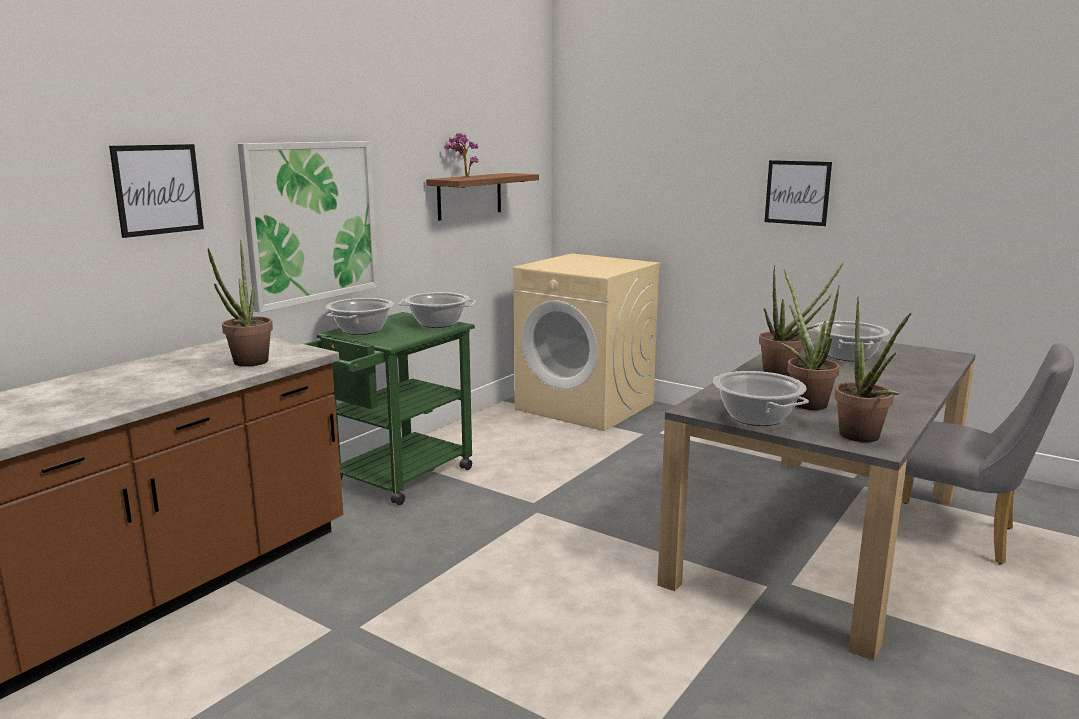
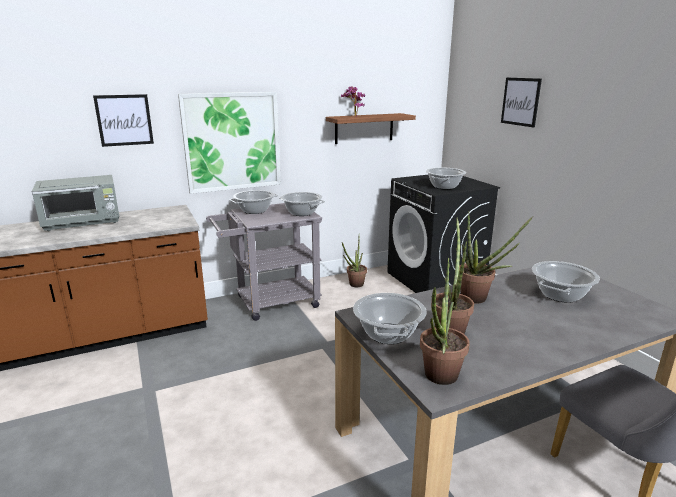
camera: 30 degrees right, 5 degrees up
potted plant [208,240,273,367] -> potted plant moved to [342,238,367,287]
green cart [305,312,475,505] -> grey cart [206,203,322,321]
beige washing machine [513,253,661,431] -> black washing machine [387,174,500,293]
picture [764,160,832,226] -> picture moved to [501,78,542,128]
none -> grey microwave [32,175,119,231]
none -> cooking pot [426,168,466,189]

